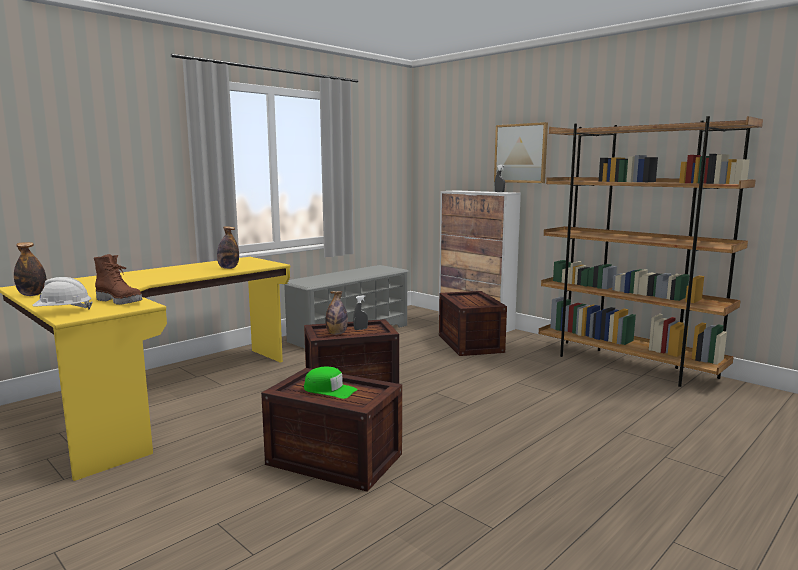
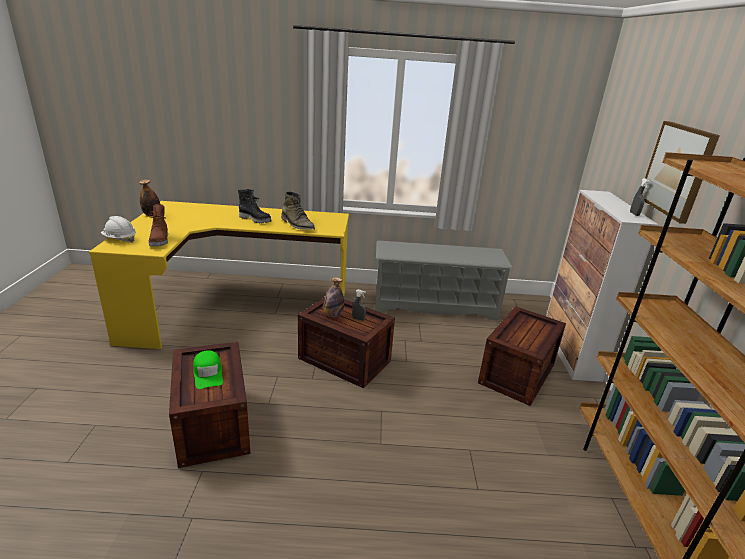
camera: 45 degrees right, 15 degrees up
bottle [217,226,239,269] -> green boot [281,191,315,230]
none -> black boot [238,189,272,223]

